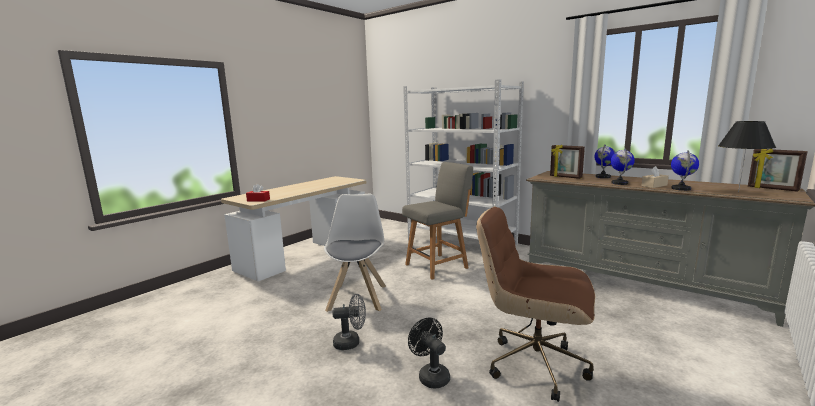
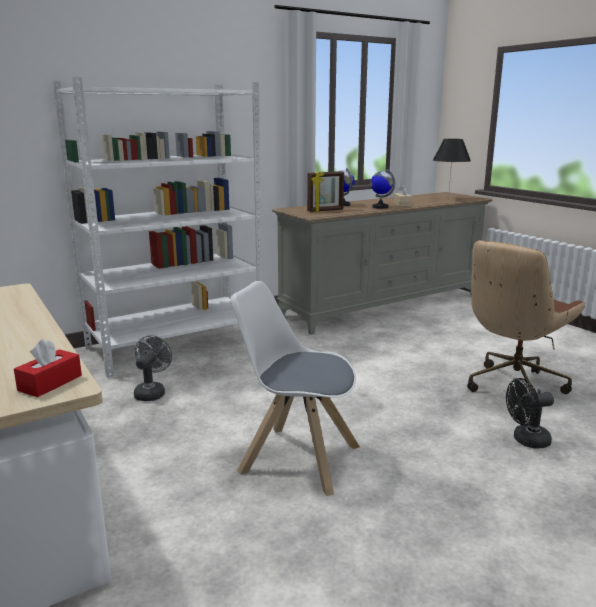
camera: 70 degrees left, 5 degrees up
grey fan [332,294,366,350] -> grey fan moved to [134,335,172,401]
grey chair [402,162,473,280] -> none
globe [671,150,699,191] -> none
picture frame [748,149,808,192] -> none

